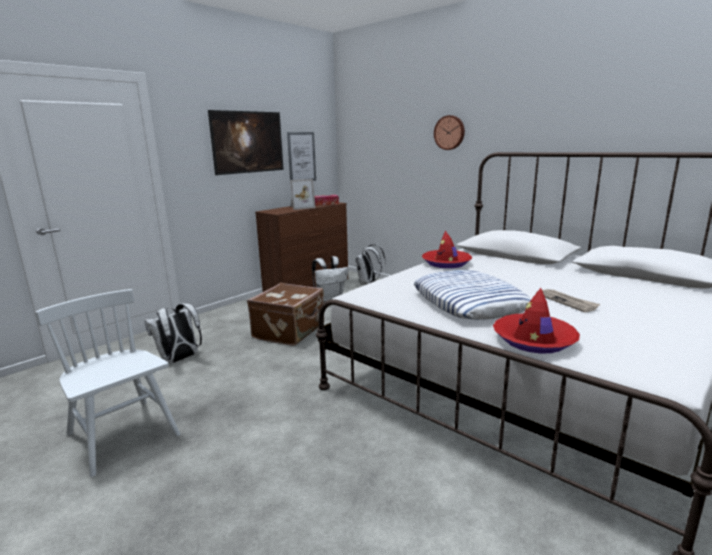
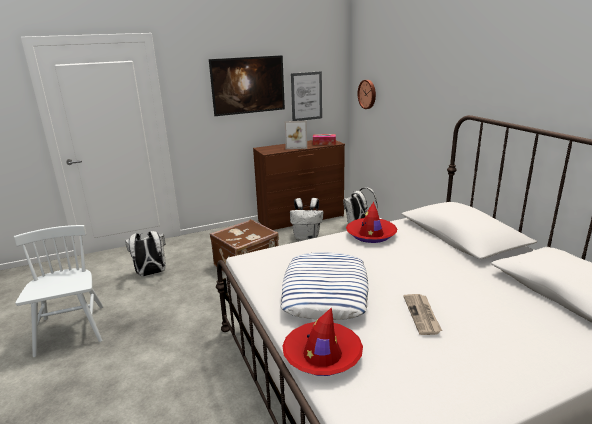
camera: 25 degrees right, 5 degrees up
wall clock [434,115,465,150] -> wall clock moved to [358,80,376,109]

